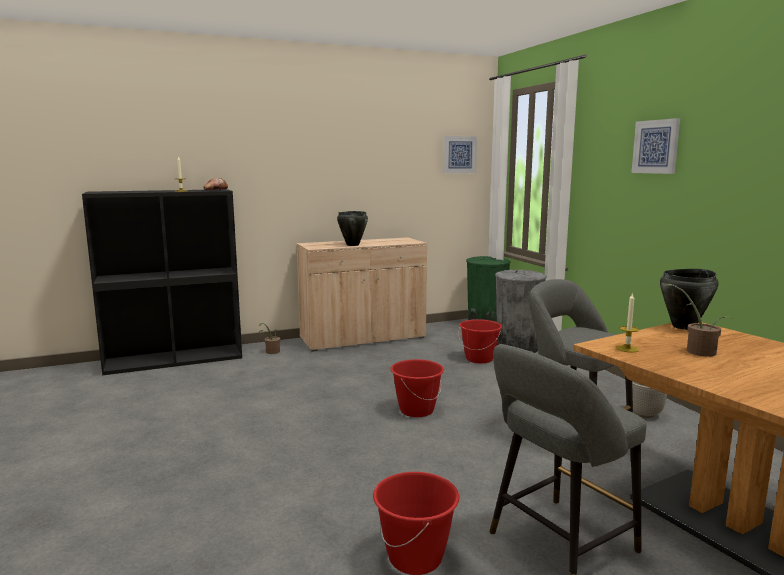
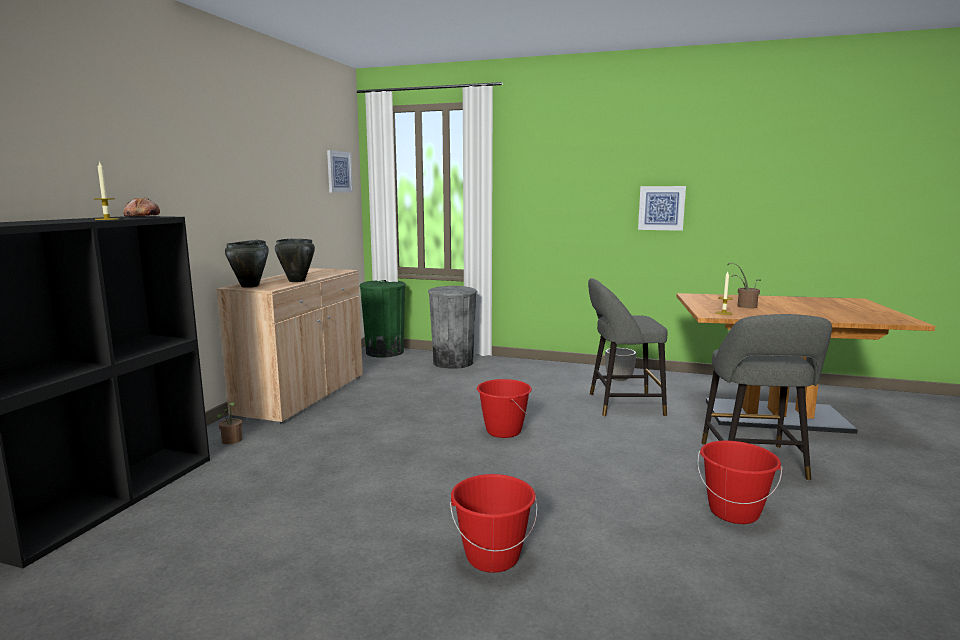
camera: 50 degrees left, 0 degrees up
red bucket [458,319,502,363] -> red bucket moved to [450,474,537,573]
picture [631,118,680,174] -> picture moved to [638,186,686,231]
black cooking pot [660,269,719,330] -> black cooking pot moved to [225,240,269,288]

